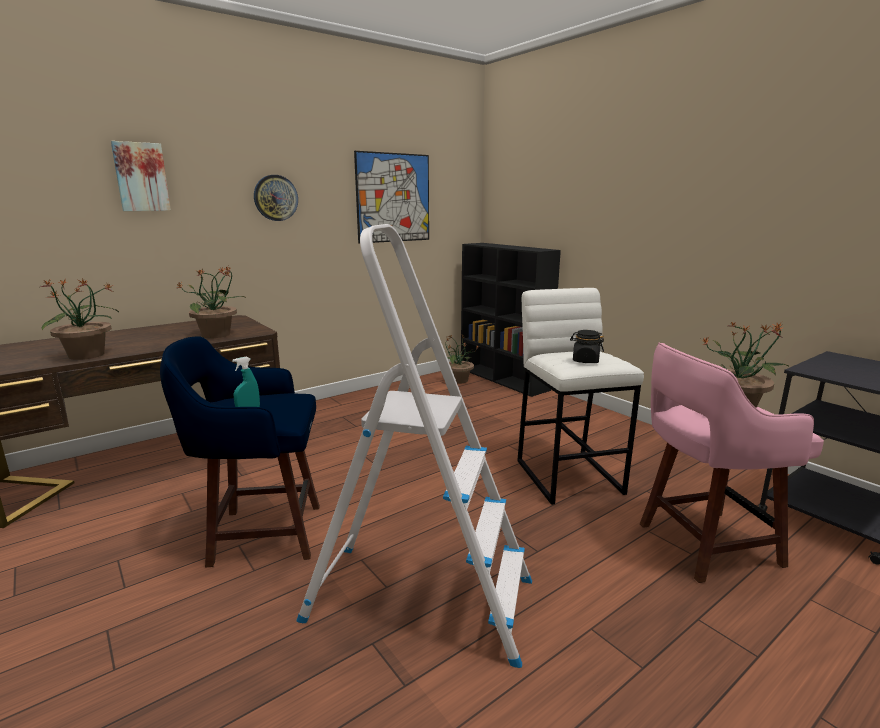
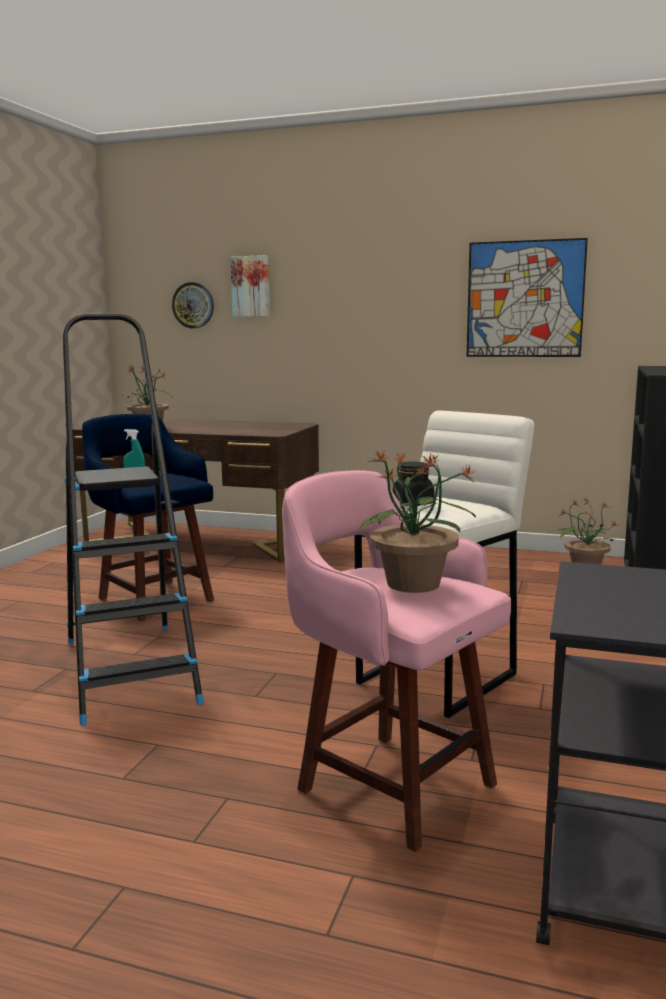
camera: 55 degrees right, 5 degrees down
potted plant [176,266,247,338] -> none
wall clock [254,175,298,221] -> wall clock moved to [172,282,214,328]
white step ladder [296,224,532,668] -> black step ladder [63,314,204,726]

